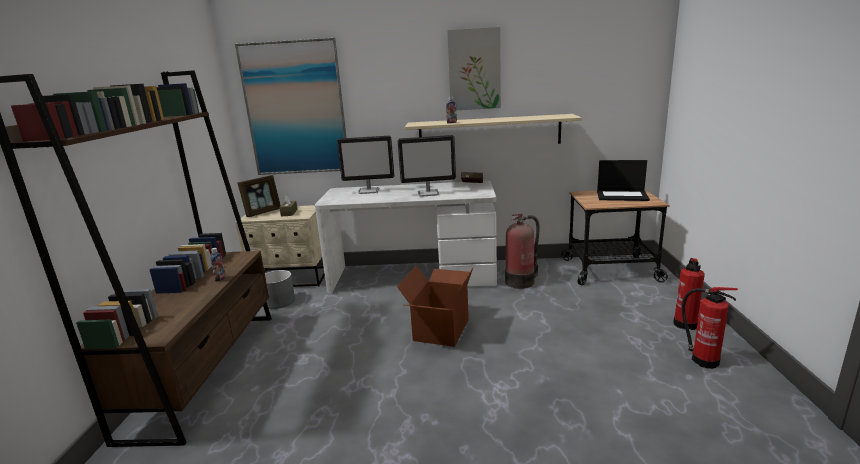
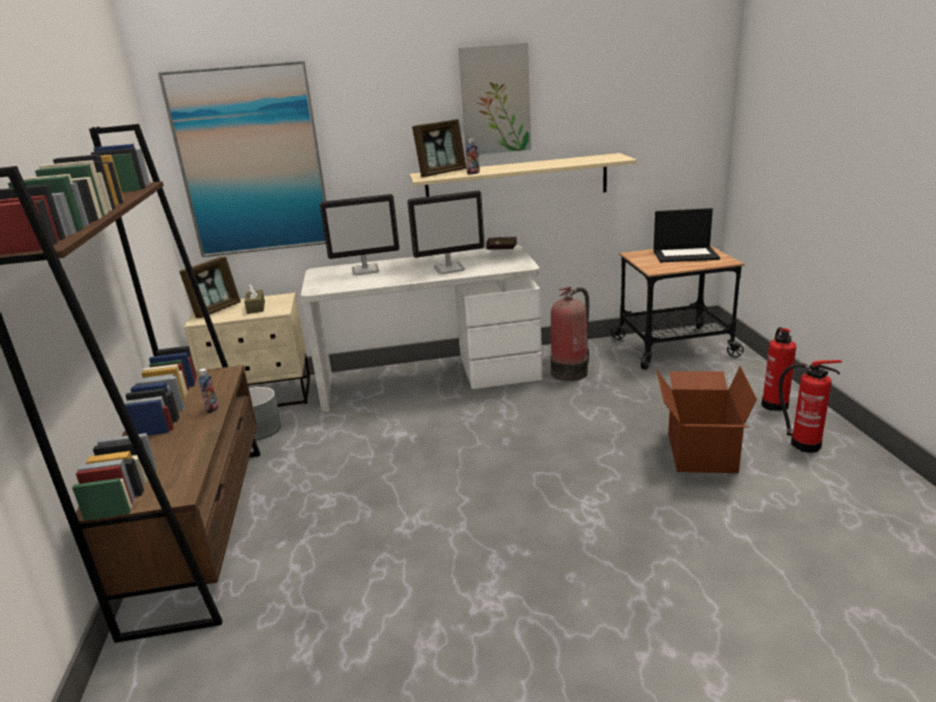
camera: 10 degrees left, 5 degrees up
cardboard box [397,265,473,347] -> cardboard box moved to [656,366,757,473]
none -> picture frame [412,119,466,177]

